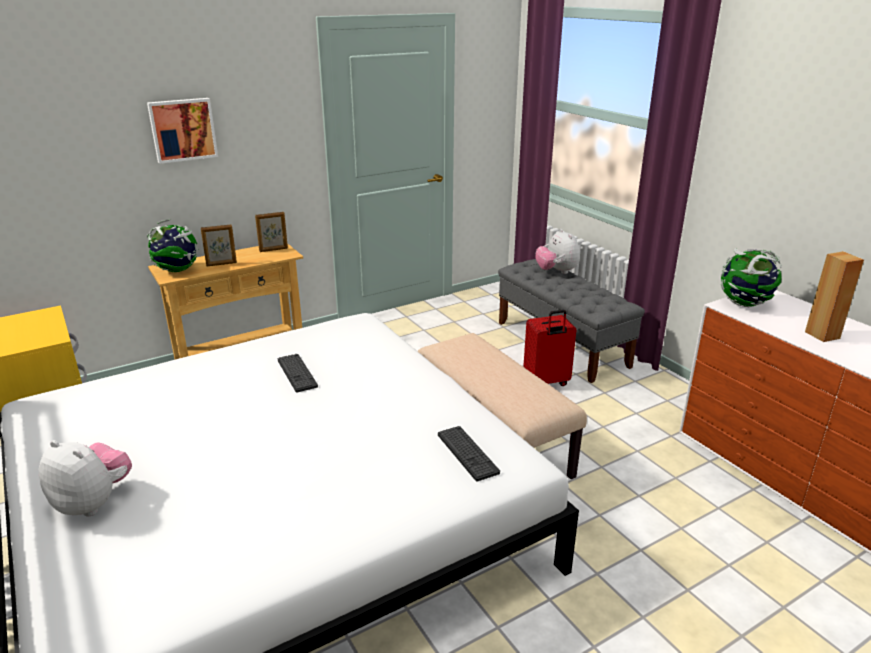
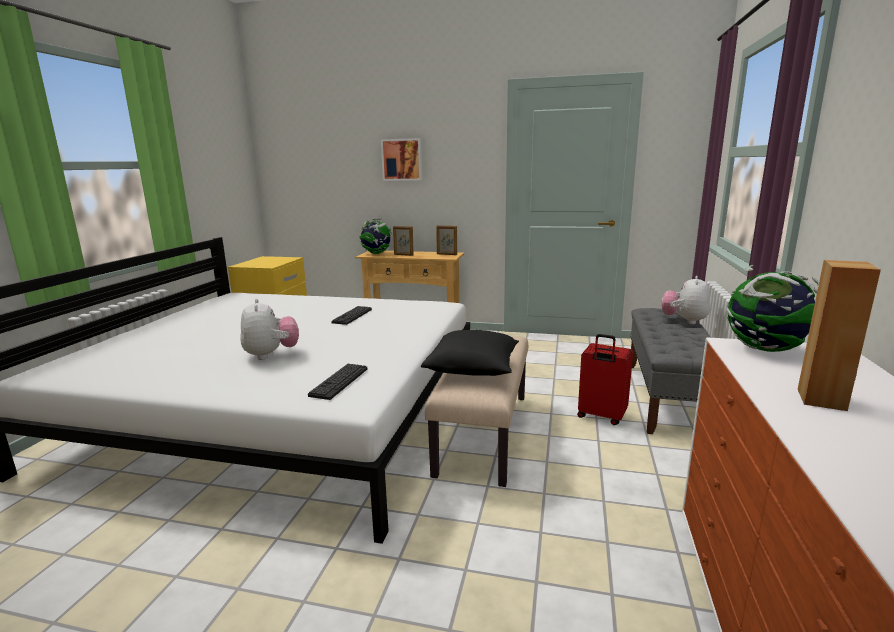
camera: 45 degrees right, 10 degrees down
plush toy [39,440,132,516] -> plush toy moved to [240,299,299,360]
none -> black pillow [421,330,519,376]

